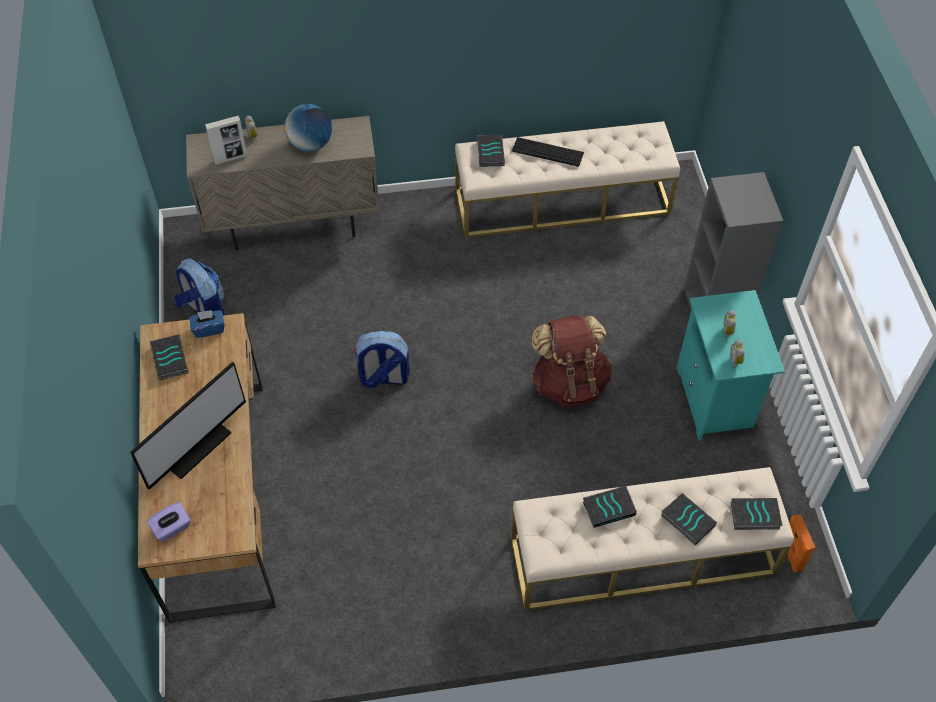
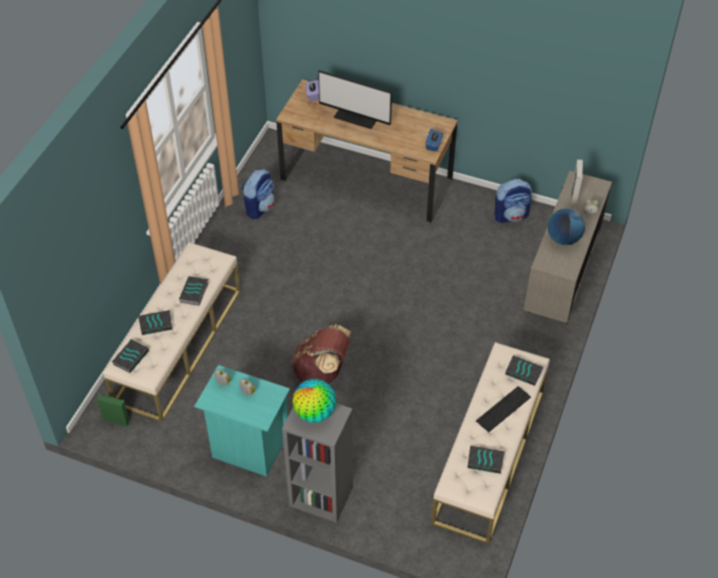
camera: 120 degrees right, 5 degrees down
monitor [130,362,246,490] -> monitor turned 45 degrees counterclockwise [318,70,392,129]
book [150,334,189,381] -> book moved to [467,445,505,474]
backpack [354,331,410,388] -> backpack moved to [242,169,275,219]
orange speaker [787,514,815,572] -> green speaker [97,394,130,426]
none -> globe [293,379,336,423]

